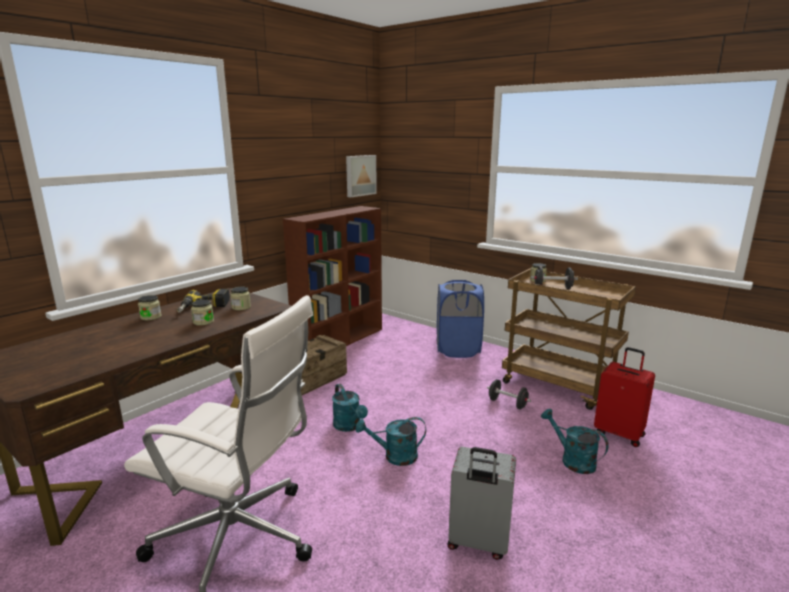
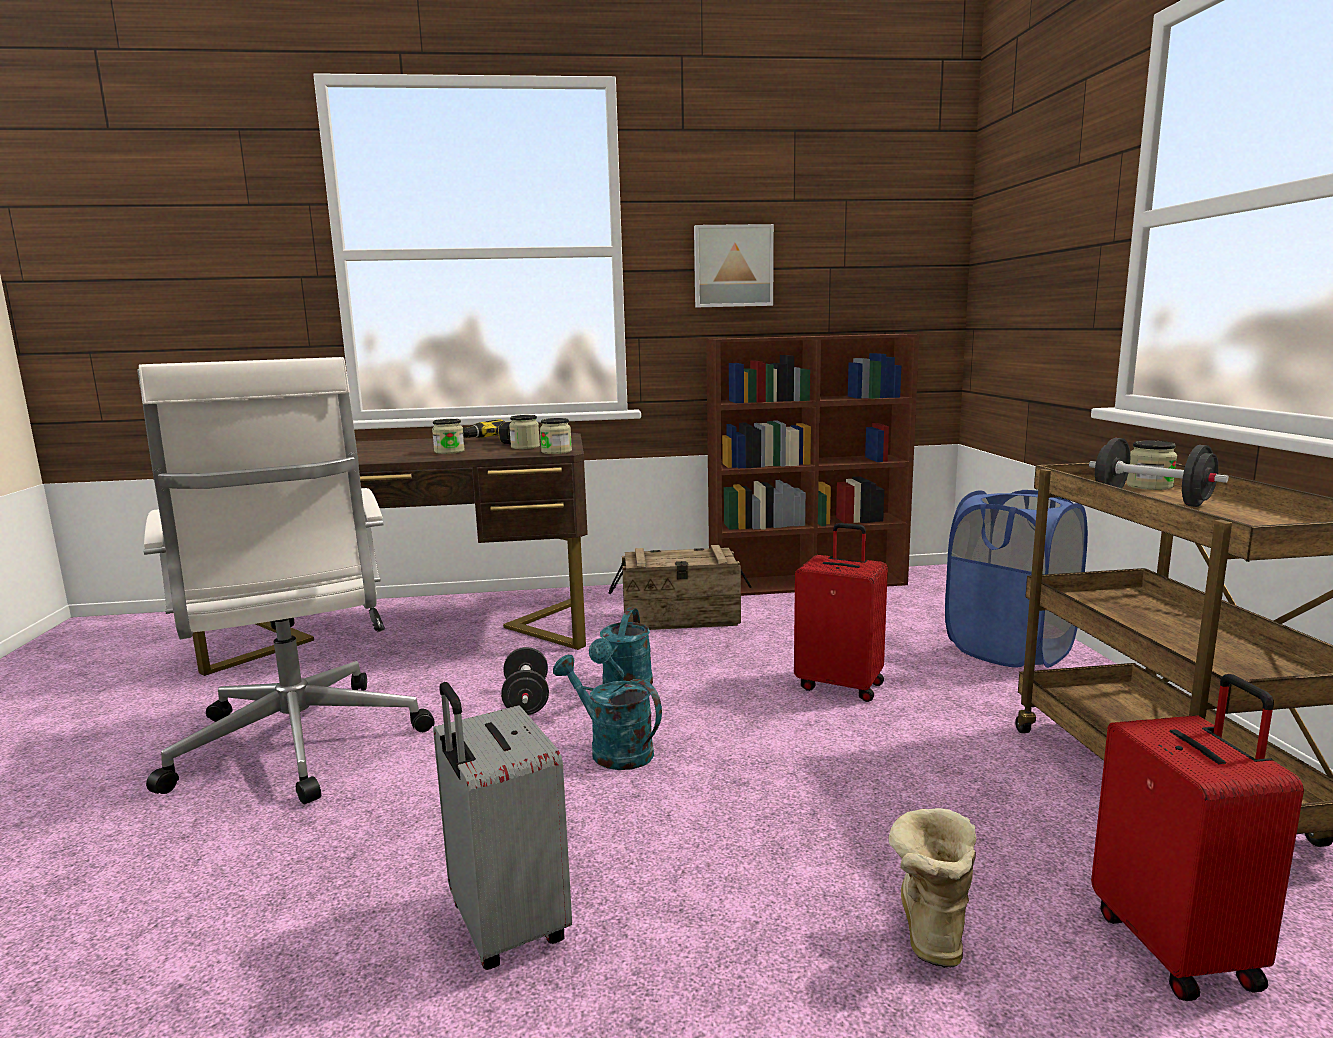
camera: 45 degrees right, 5 degrees down
jar [138,295,161,320] -> jar moved to [540,418,572,454]
picture [346,155,377,197] -> picture moved to [694,224,774,307]
black dumbbell [487,379,531,410] -> black dumbbell moved to [501,647,549,715]
turquoise watering can [541,409,609,474] -> boot [889,808,976,968]
none -> red suitcase [794,523,888,702]

